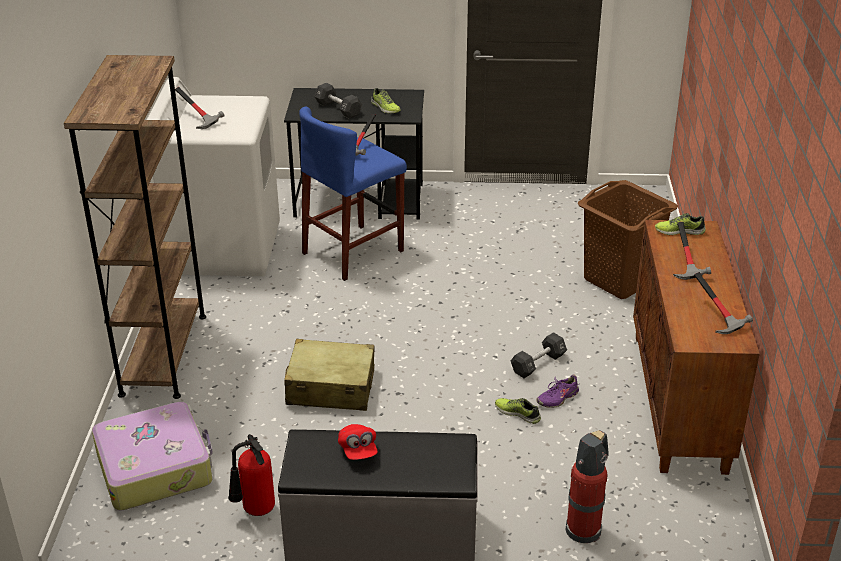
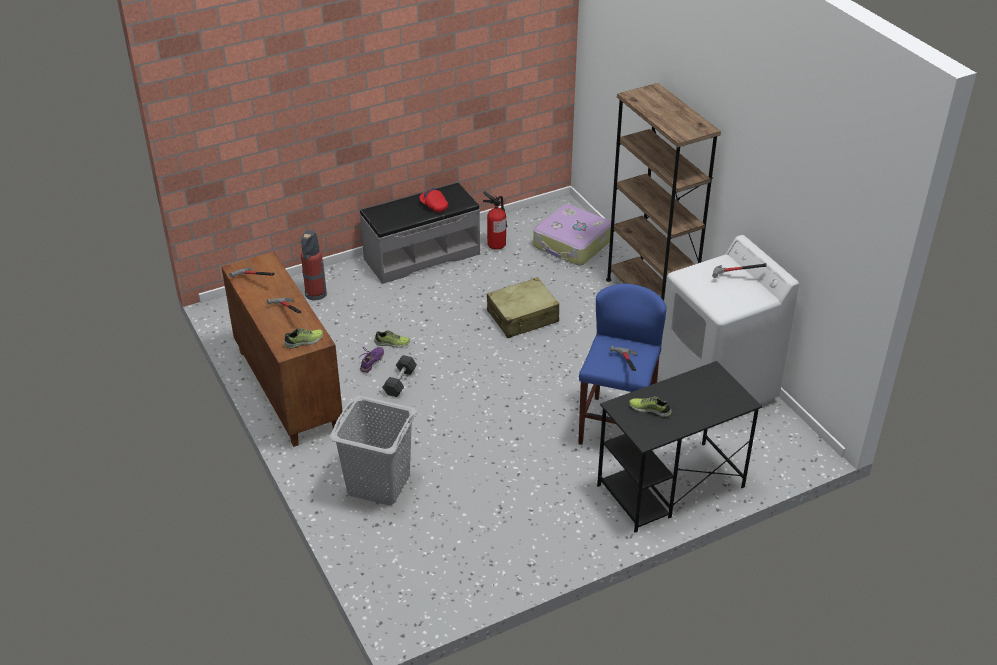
camera: 150 degrees right, 5 degrees up
black dumbbell [314,83,362,119] -> none
brown laundry basket [578,180,678,299] -> grey laundry basket [329,395,417,505]

